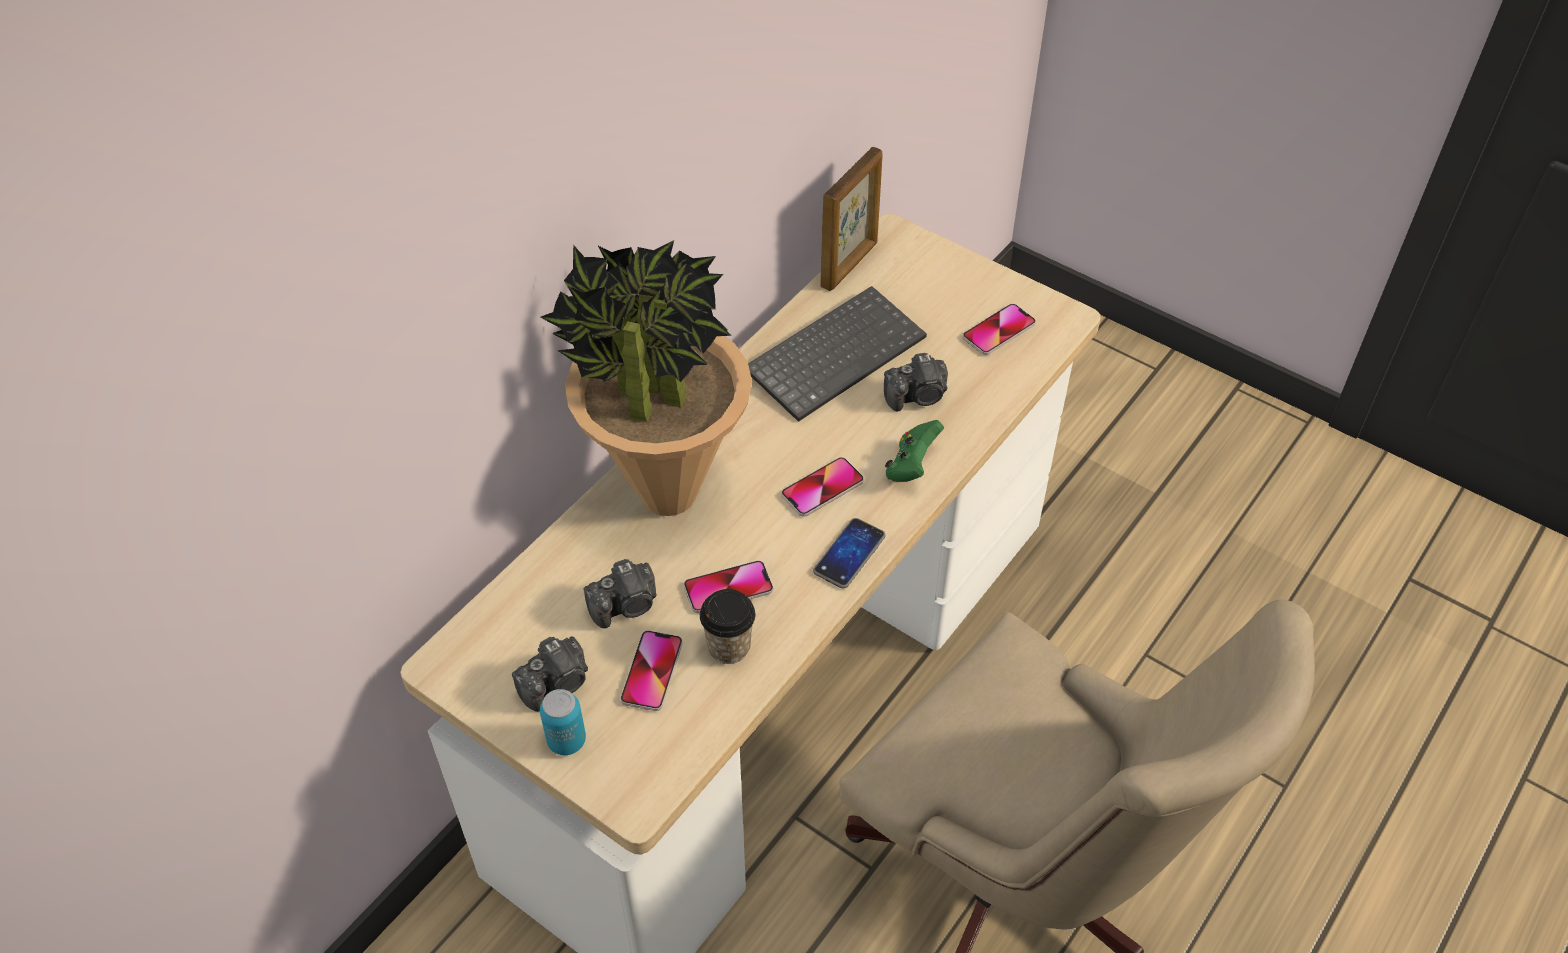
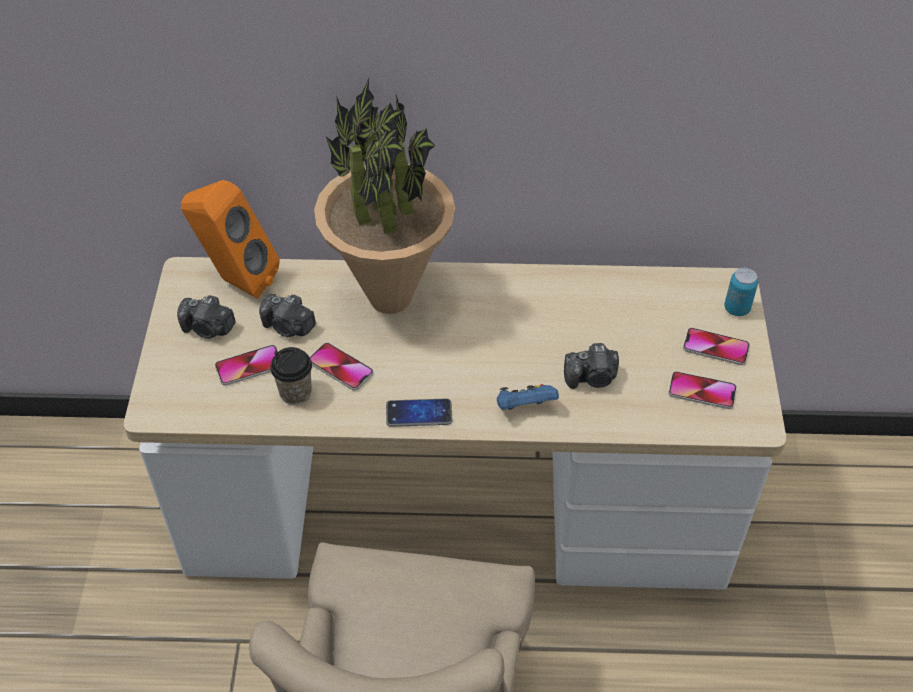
camera: 55 degrees right, 0 degrees up
can [540,689,586,755] -> can moved to [724,268,758,316]
keyboard [748,286,927,422] -> none
phone [782,457,864,517] -> phone moved to [683,328,750,365]
picture frame [820,147,882,291] -> none
camera [884,353,948,411] -> camera turned 45 degrees counterclockwise [564,343,619,389]
green game controller [885,420,944,482] -> blue game controller [497,384,559,410]
none -> orange speaker [181,180,280,298]

